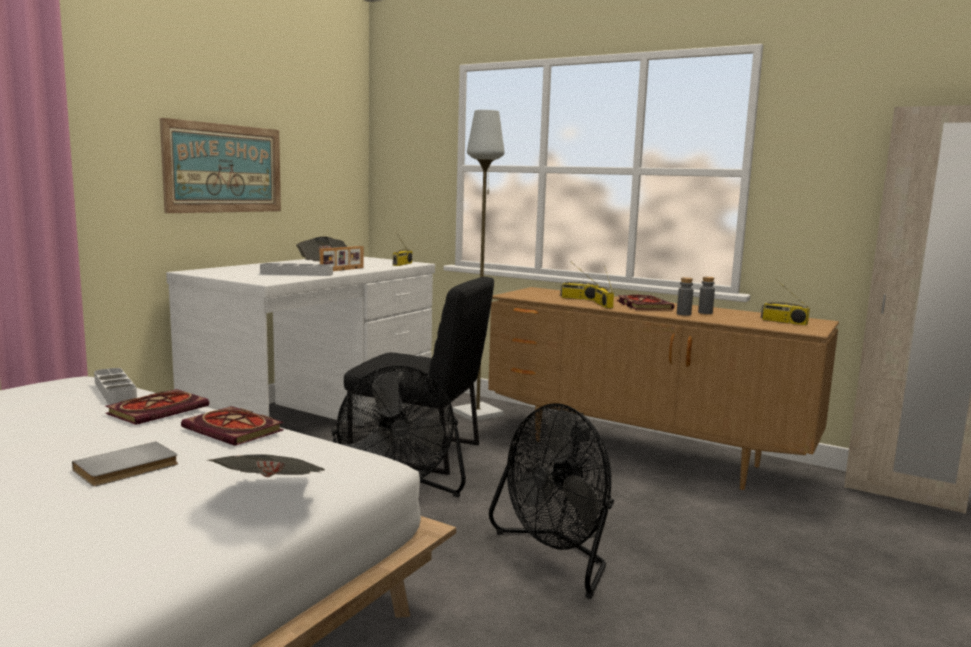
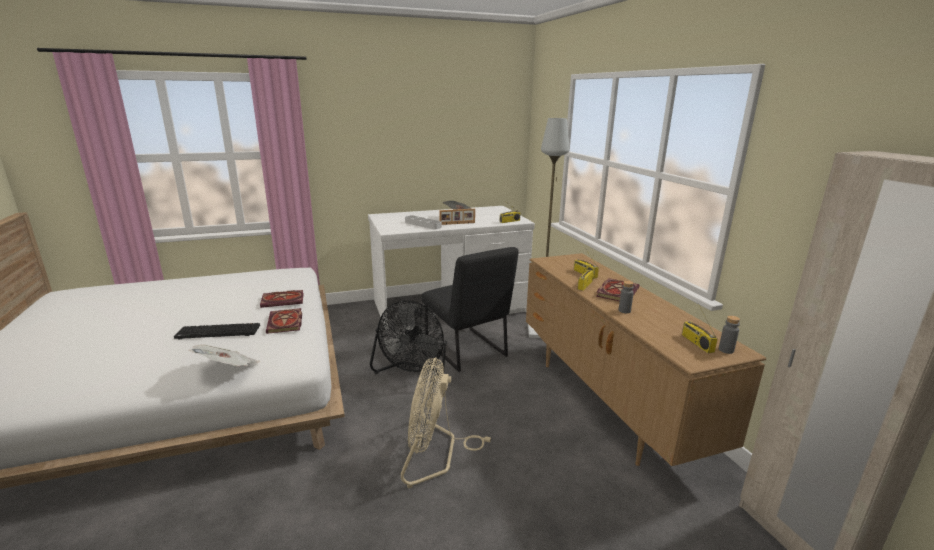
camera: 40 degrees right, 10 degrees up
grey book [72,442,178,486] -> keyboard [174,323,260,339]
grey tray [94,368,137,404] -> none
picture [160,118,281,213] -> none
black fan [489,403,614,599] -> beige fan [401,357,492,489]
grey bottle [698,277,715,314] -> grey bottle moved to [719,315,740,354]

